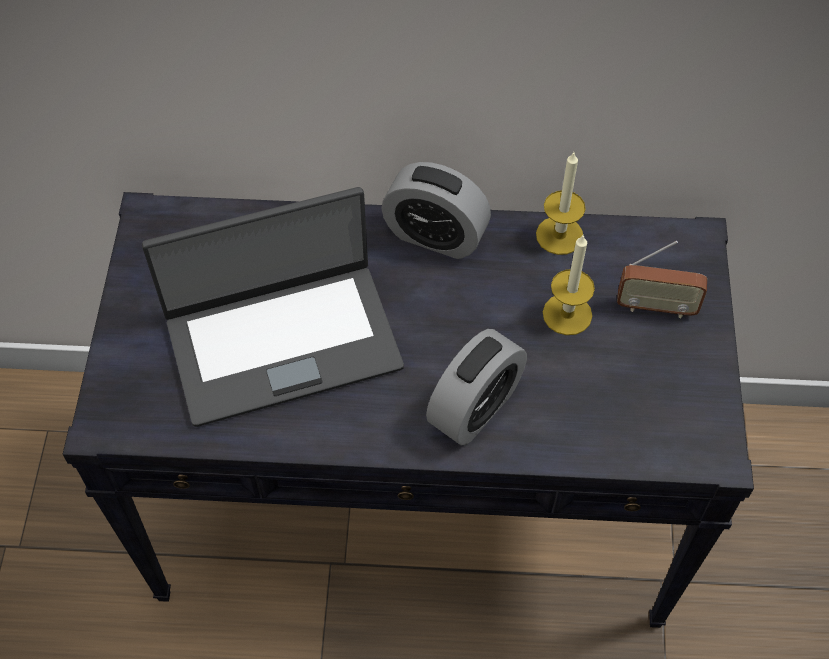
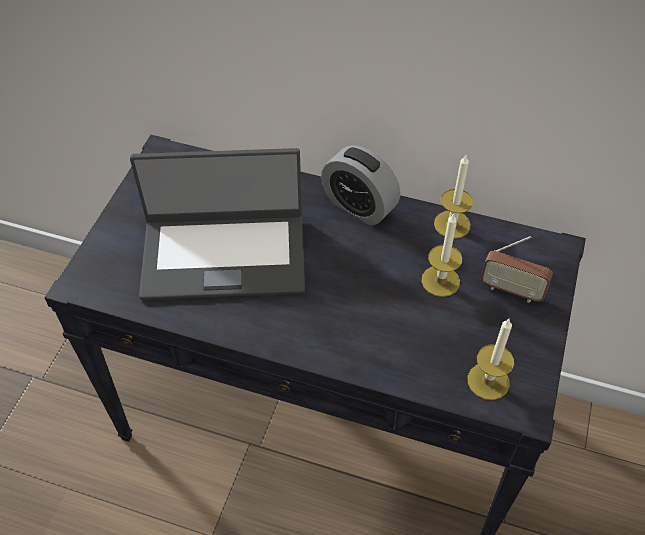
camera: 15 degrees right, 5 degrees down
alarm clock [426,329,527,445] -> none
none -> candle [468,319,514,400]

